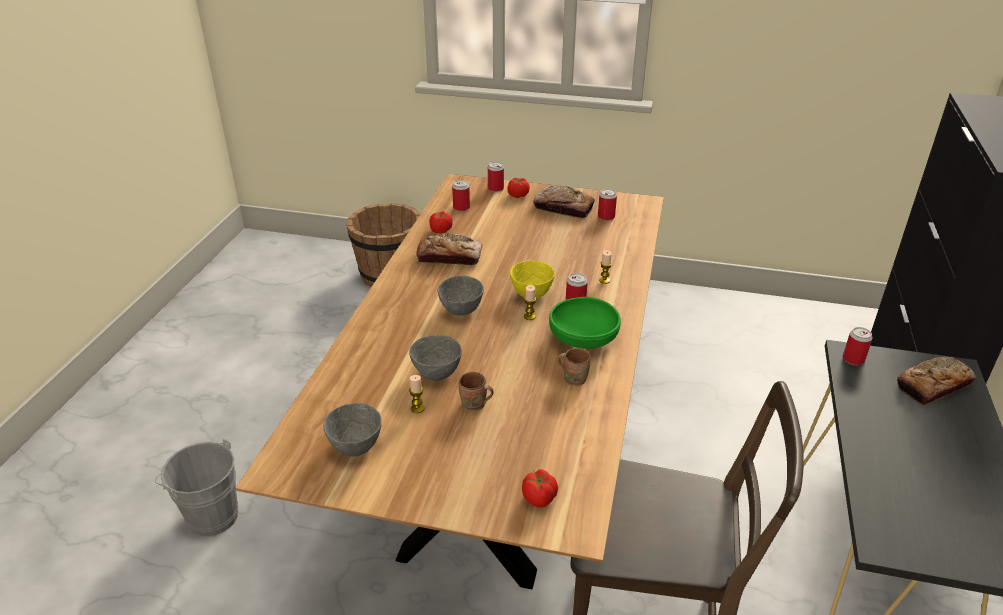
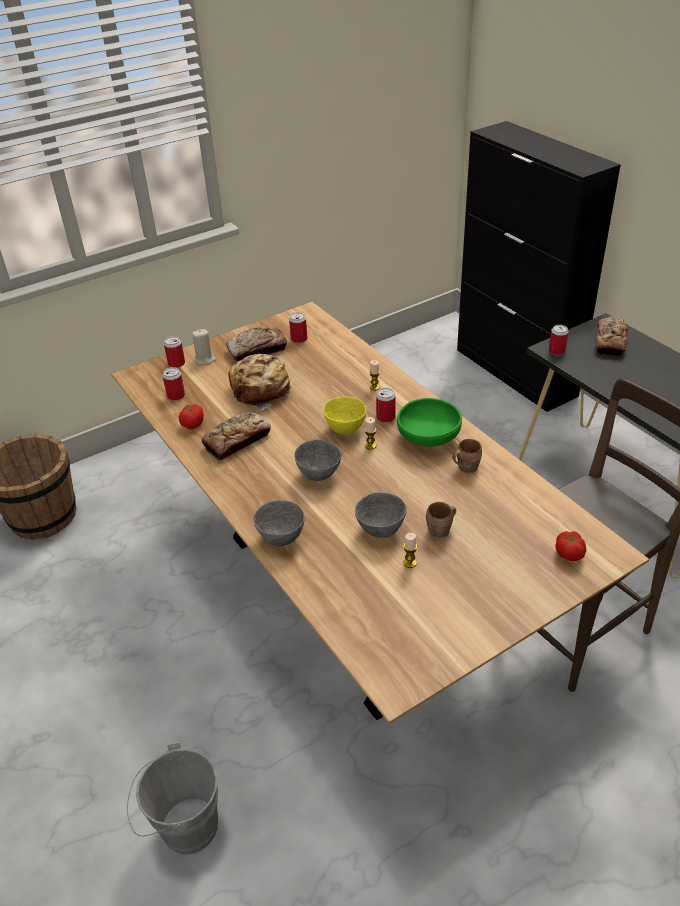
camera: 45 degrees left, 5 degrees up
grey bowl [323,403,382,456] -> grey bowl moved to [254,500,305,546]
tomato [507,178,530,198] -> beige candle [192,329,216,365]
none -> bread [228,354,293,410]

